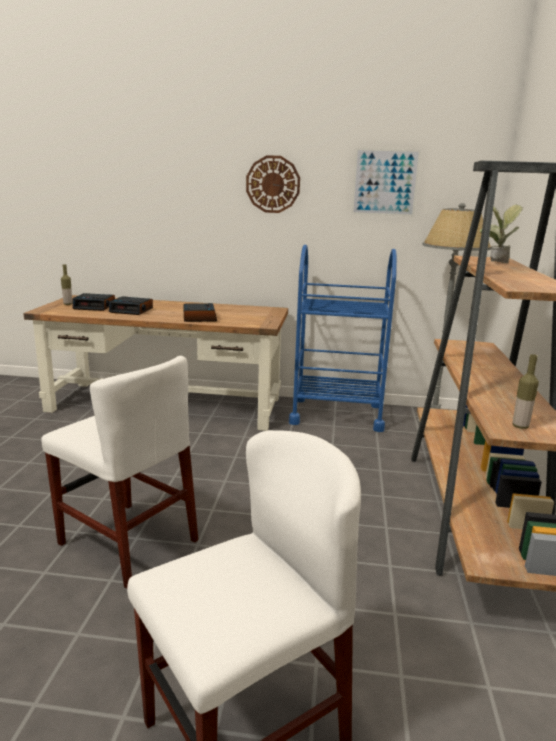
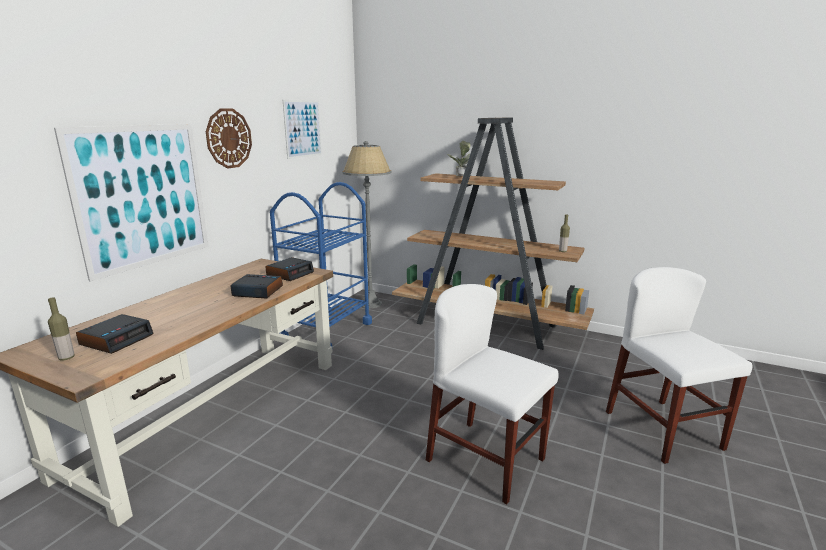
camera: 70 degrees left, 0 degrees up
white chair [41,356,198,589] -> white chair turned 105 degrees counterclockwise [426,284,558,504]
alarm clock [109,296,153,315] -> alarm clock moved to [265,257,314,281]
none -> picture [54,124,209,282]

